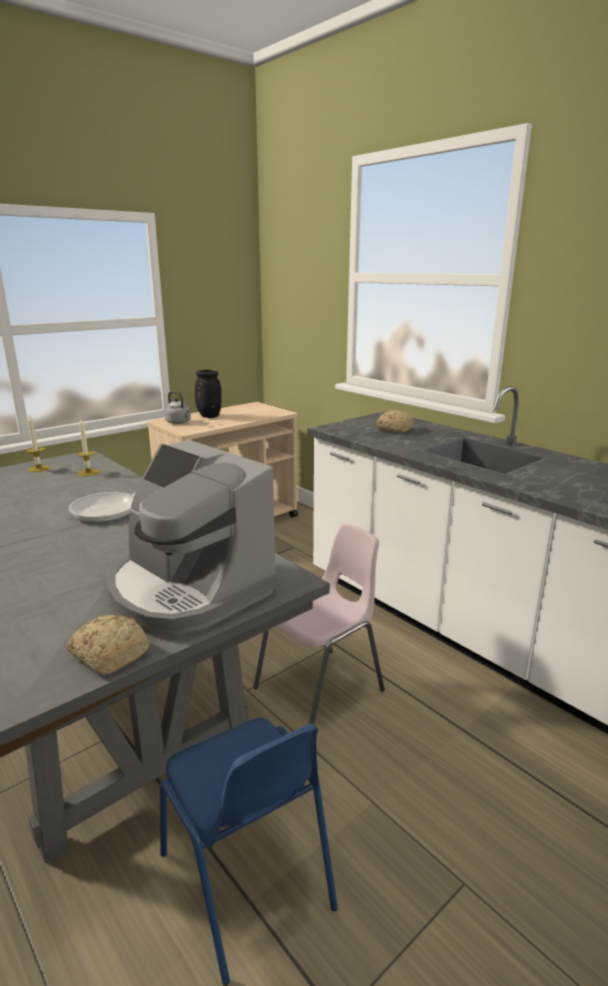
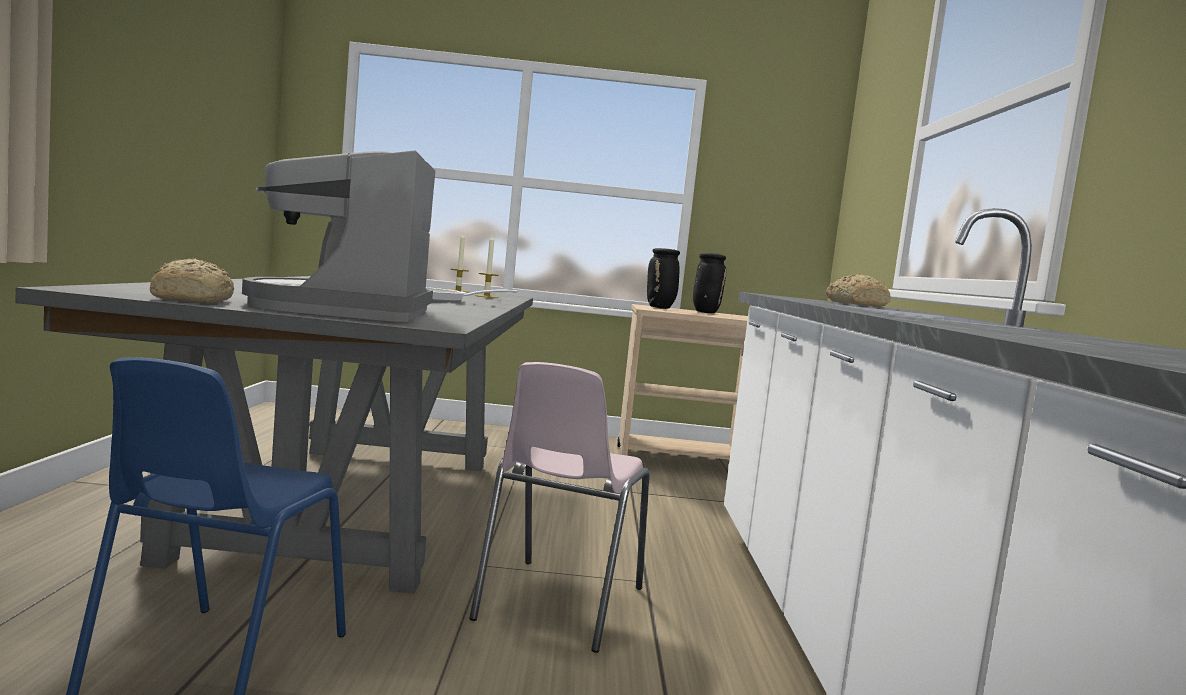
camera: 40 degrees right, 15 degrees down
grey kettle [164,391,191,424] -> black vase [647,248,680,309]
pink chair [253,523,385,724] -> pink chair turned 105 degrees clockwise [469,362,650,653]

